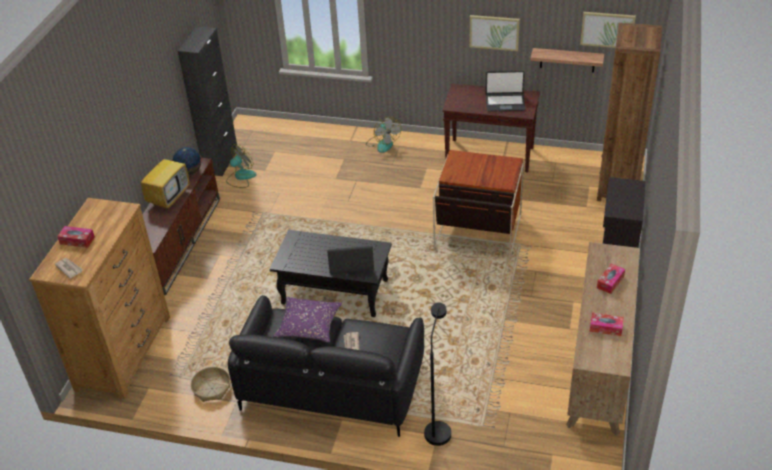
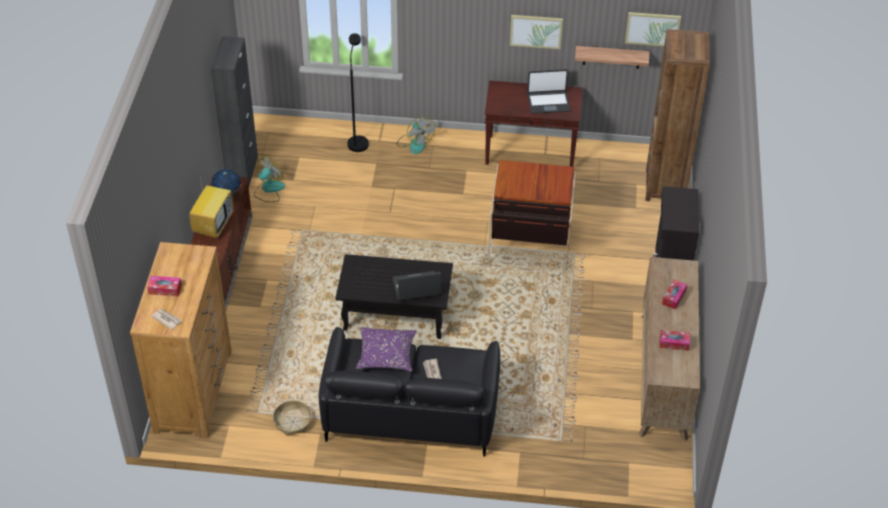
camera: 10 degrees left, 5 degrees up
black floor lamp [424,302,451,446] -> black floor lamp moved to [347,33,369,152]

